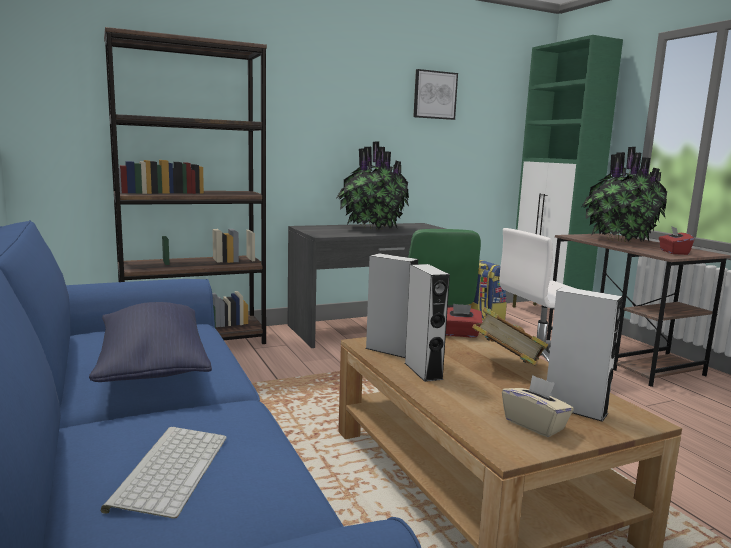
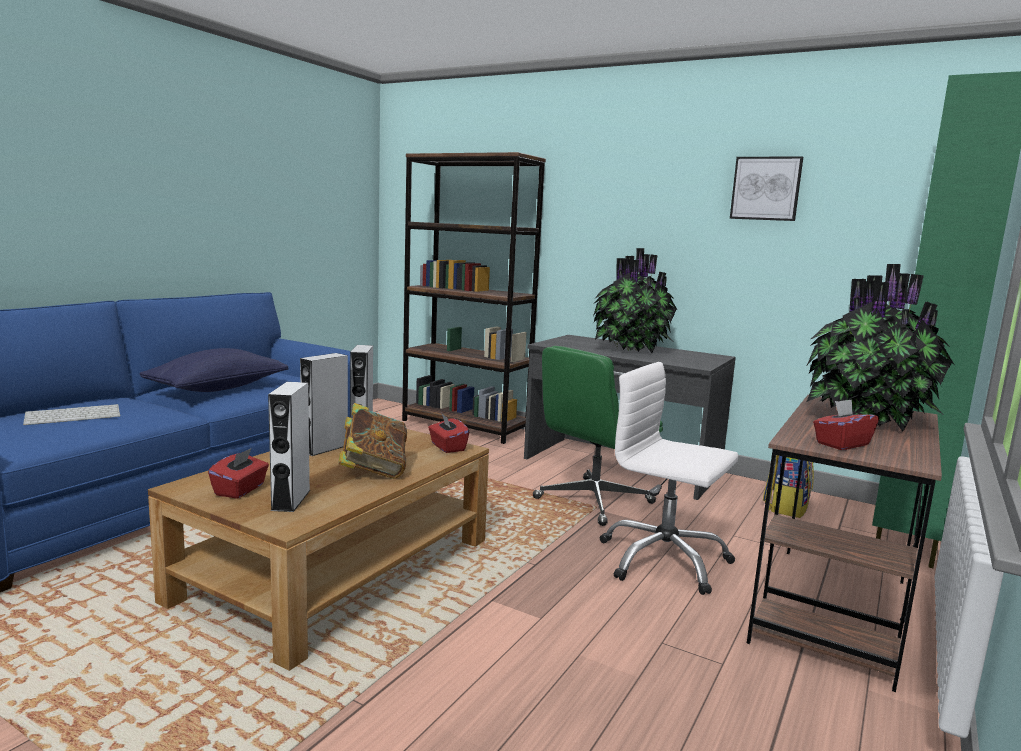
camera: 55 degrees right, 0 degrees up
beige tissue box [502,375,574,438] -> red tissue box [208,448,269,499]

